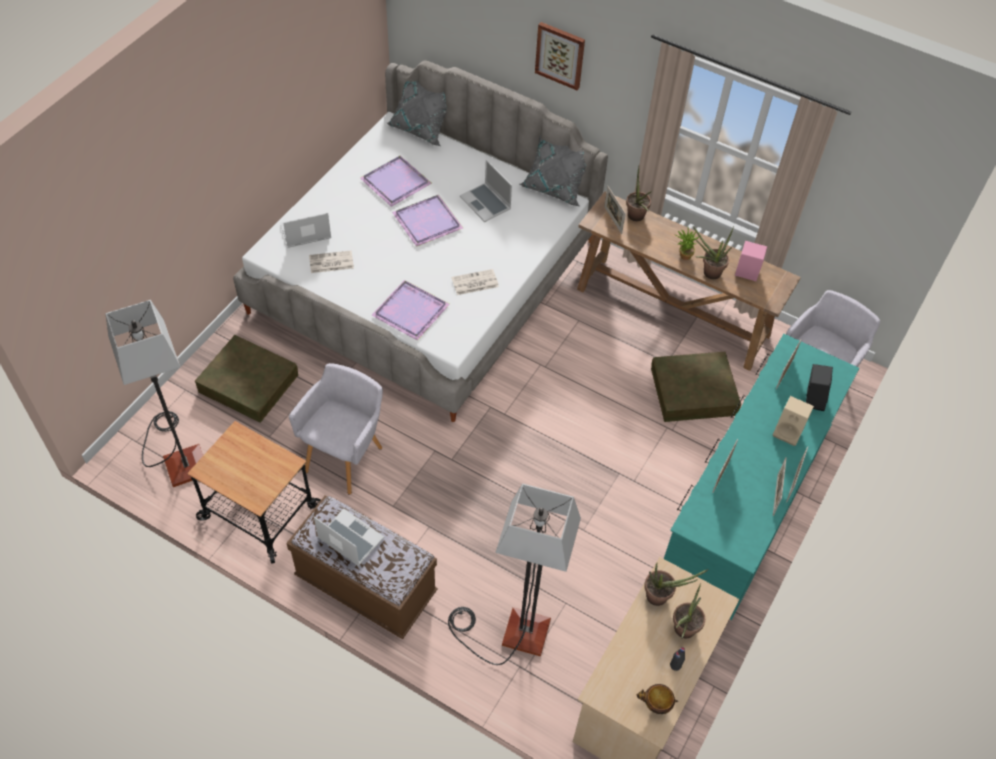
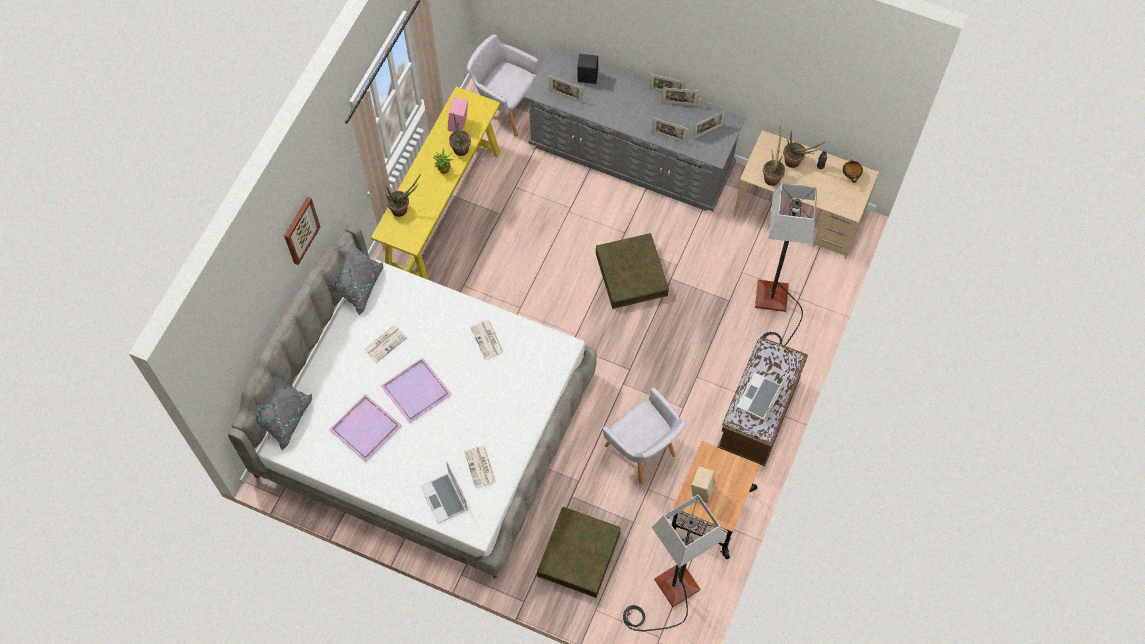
camera: 95 degrees left, 10 degrees up
grey armchair [289,363,383,495] -> grey armchair turned 150 degrees counterclockwise [603,387,686,484]
purple tray [372,280,450,341] -> none
laptop [460,160,512,222] -> newspaper [364,325,407,362]
brown console table [577,191,801,371] -> yellow console table [371,87,500,280]
picture frame [604,186,626,234] -> picture frame moved to [693,110,726,139]
brown storage box [651,352,741,422] -> brown storage box moved to [596,233,669,309]
turquoise dresser [664,334,859,620] -> grey dresser [524,48,746,211]
beige speaker [773,396,814,446] -> beige speaker moved to [691,466,715,503]

